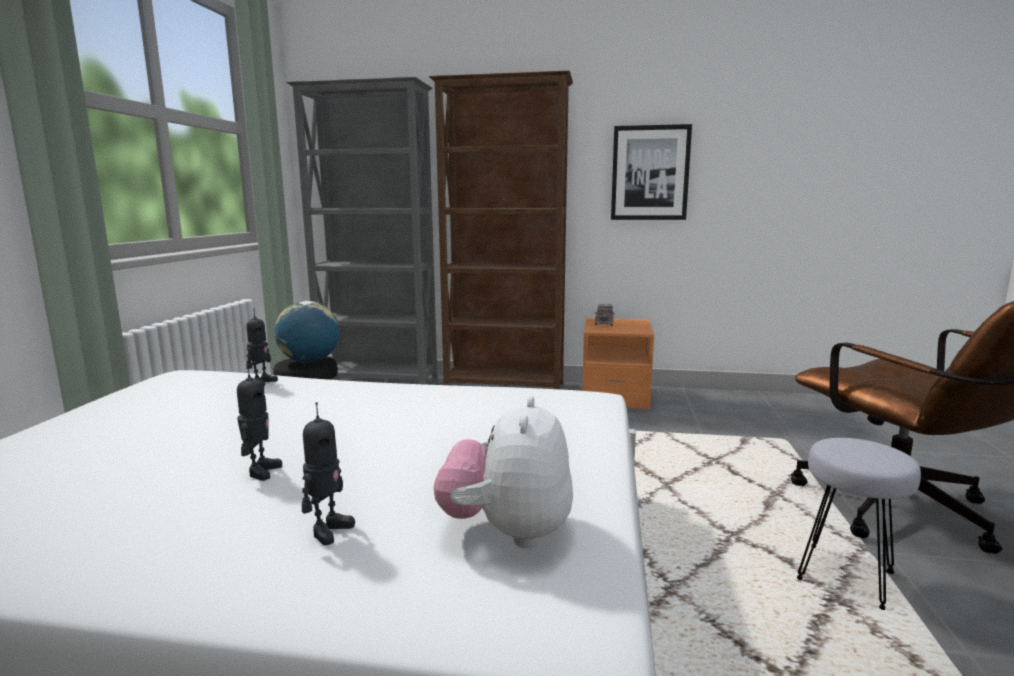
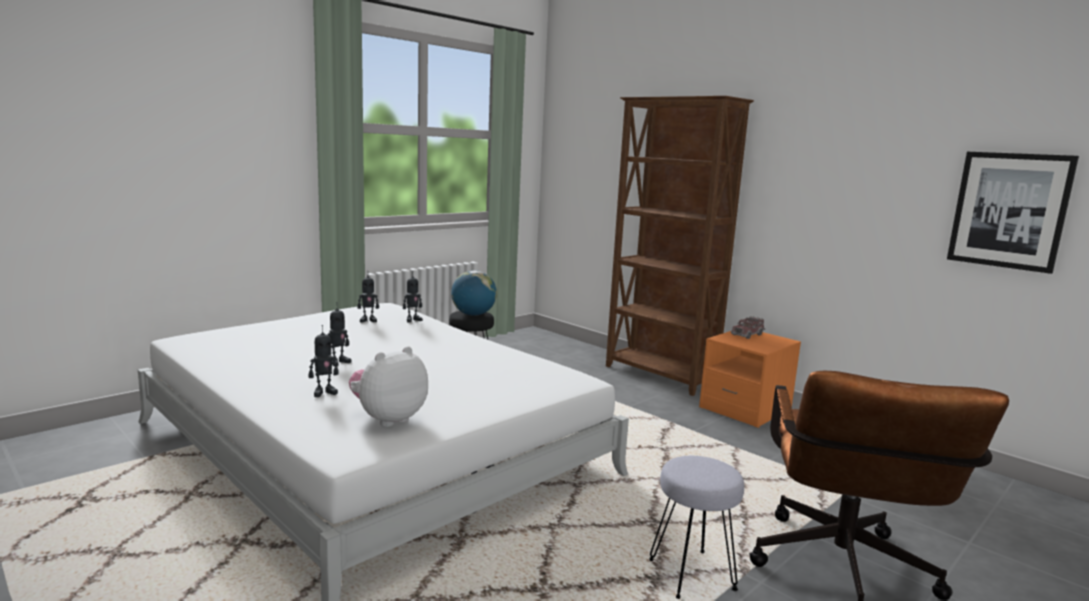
camera: 35 degrees right, 0 degrees up
grey bookcase [286,77,437,385] -> none
picture [611,124,692,220] -> picture moved to [947,152,1079,274]
none -> toy robot [357,276,379,323]

